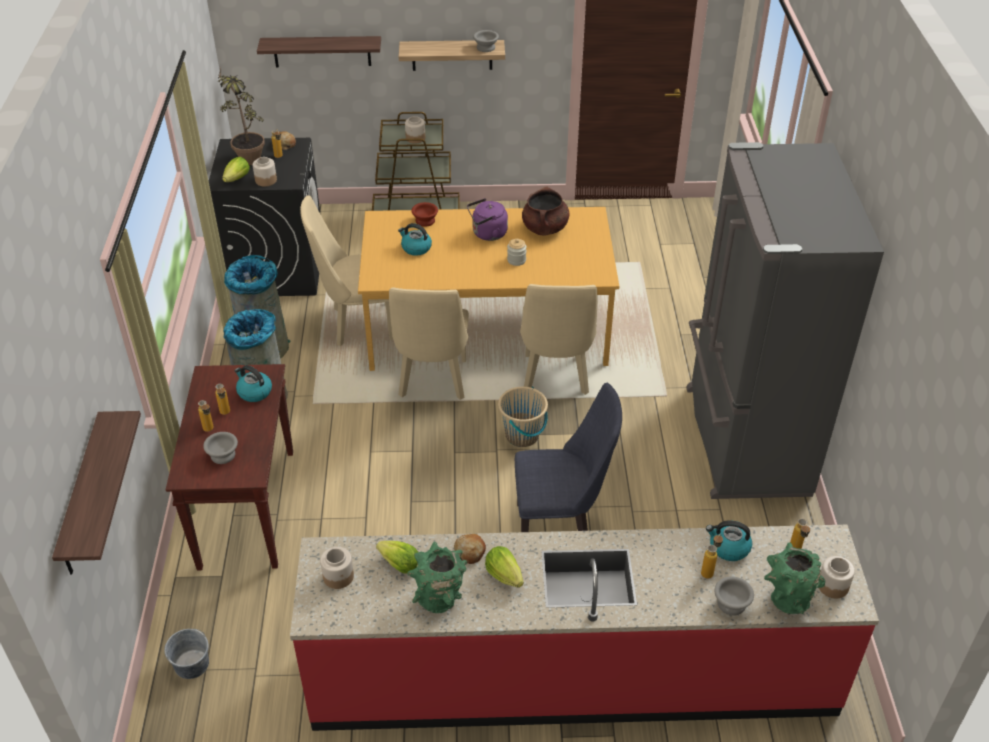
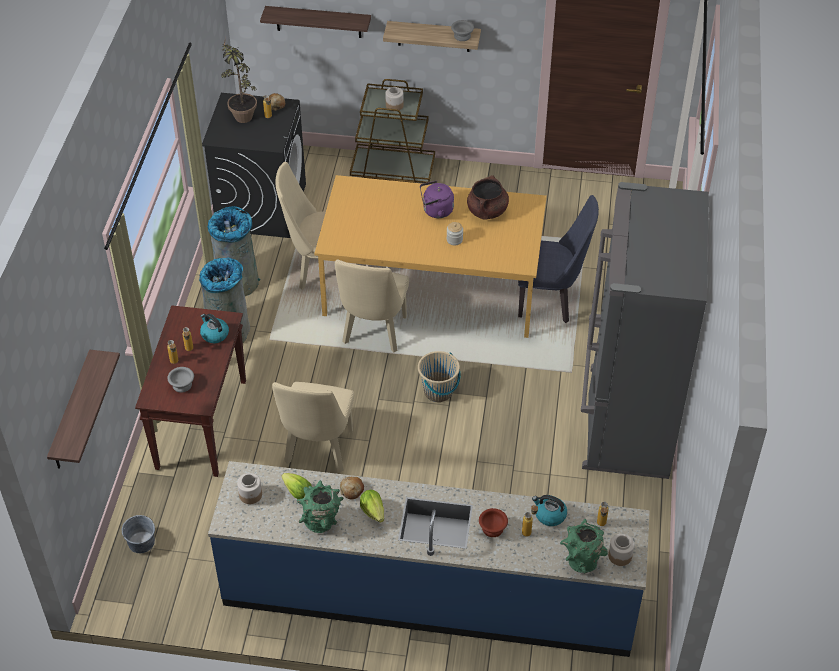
camera: 10 degrees right, 5 degrees up
lettuce [222,157,250,182] -> none
jar [253,157,277,186] -> none
red counter [290,525,879,731] -> blue counter [208,461,650,657]
kettle [398,223,432,256] -> none
brown bowl [411,202,438,227] -> brown bowl moved to [479,508,508,537]
blue chair [515,383,622,532] -> blue chair moved to [518,195,599,323]
beige chair [520,284,597,395] -> beige chair moved to [272,382,354,472]
grey bowl [714,577,754,616] -> none

